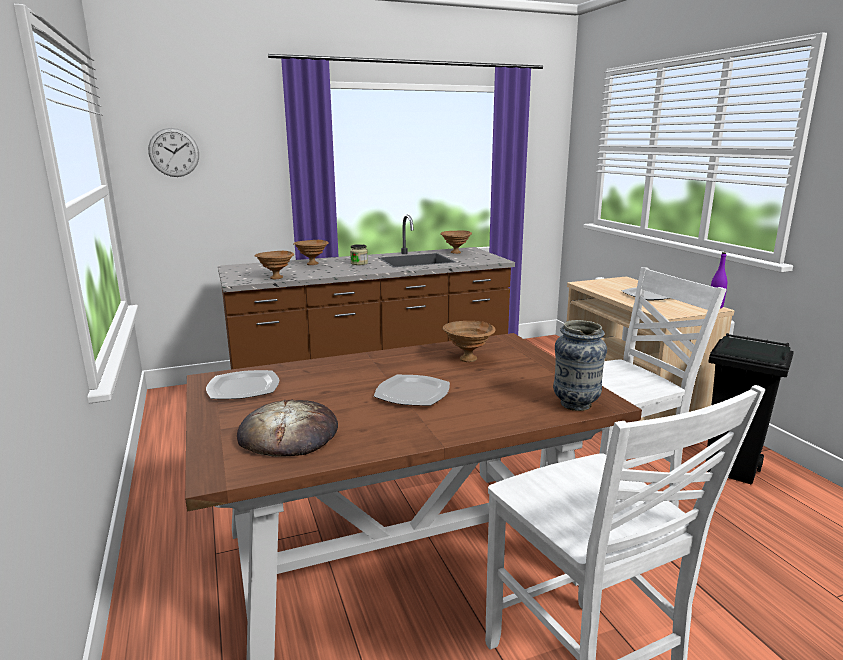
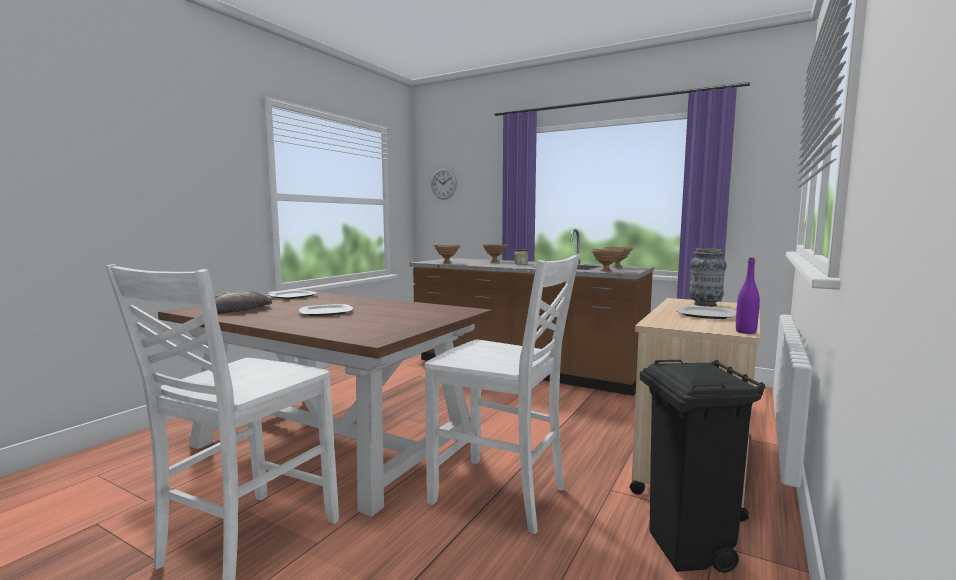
camera: 50 degrees right, 10 degrees down
brown bowl [442,321,496,362] -> brown bowl moved to [590,249,624,271]
vase [553,320,607,411] -> vase moved to [689,248,727,307]

